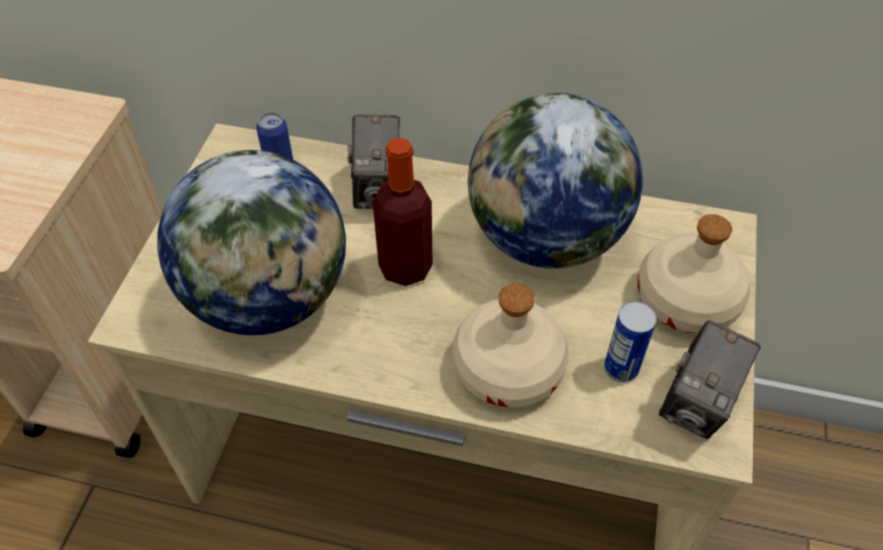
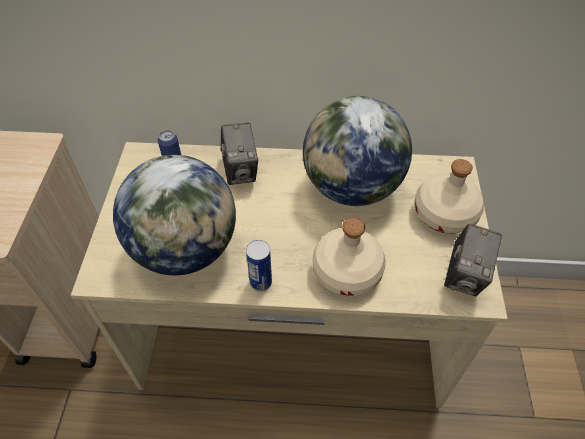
camera: 10 degrees left, 0 degrees up
bottle [373,137,433,286] -> none
can [604,301,657,382] -> can moved to [246,240,272,291]

